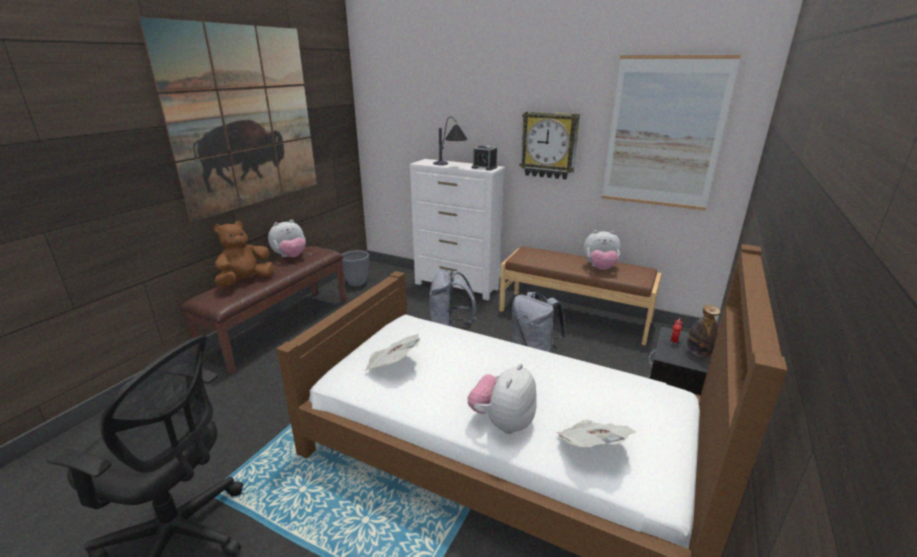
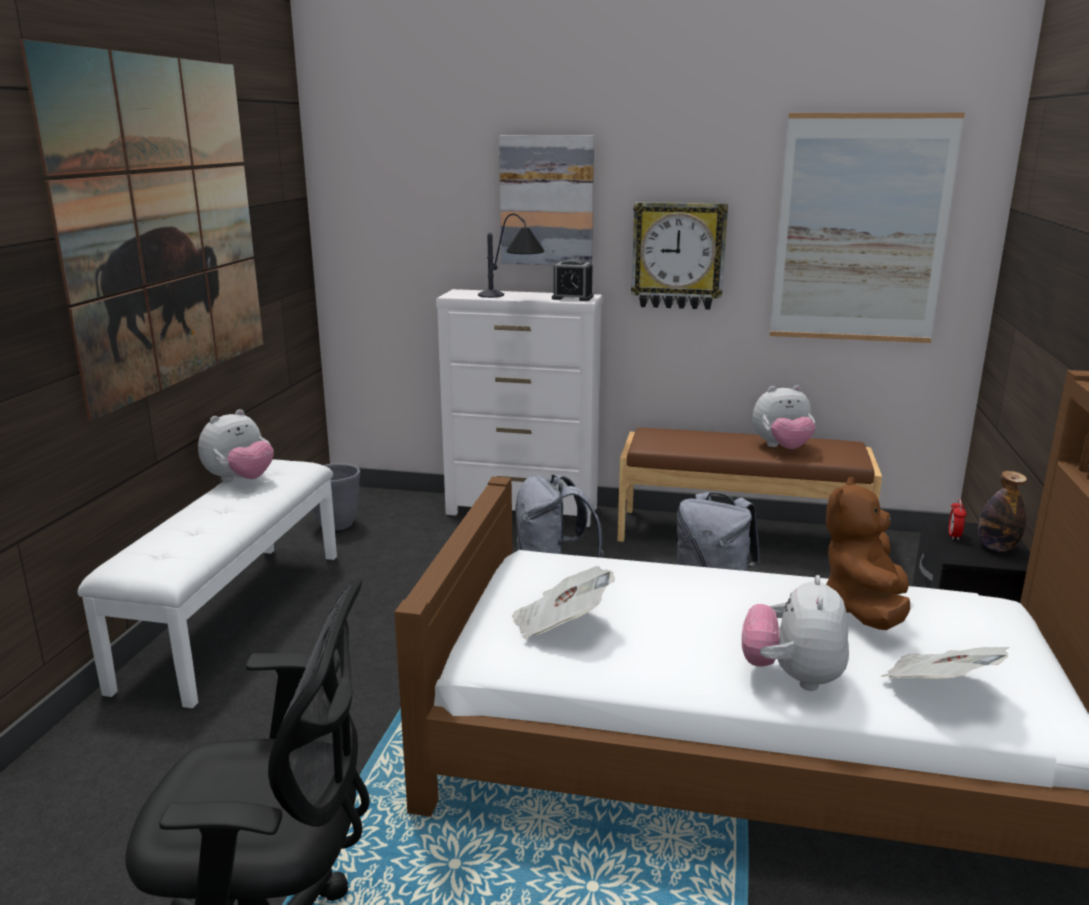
camera: 15 degrees left, 5 degrees down
brown bench [181,246,347,375] -> white bench [77,460,337,708]
brown plush toy [214,221,274,287] -> brown plush toy moved to [826,477,910,630]
none -> picture [499,135,594,265]

